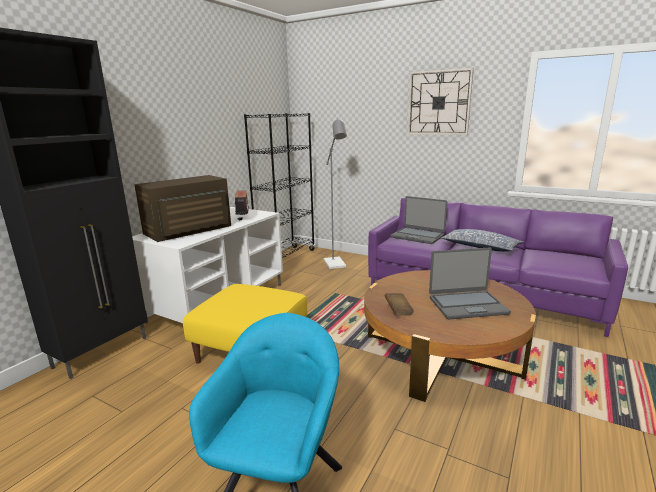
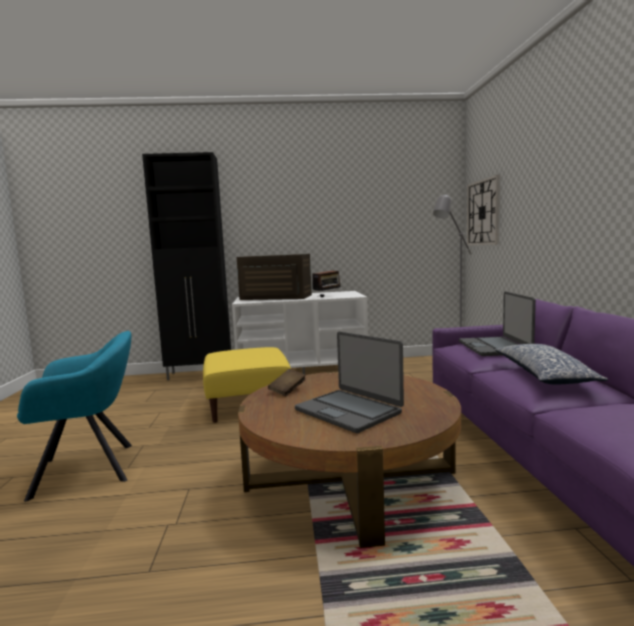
camera: 55 degrees right, 10 degrees down
black bookcase [244,113,315,258] -> none
wall clock [407,68,474,135] -> wall clock moved to [467,175,500,245]

